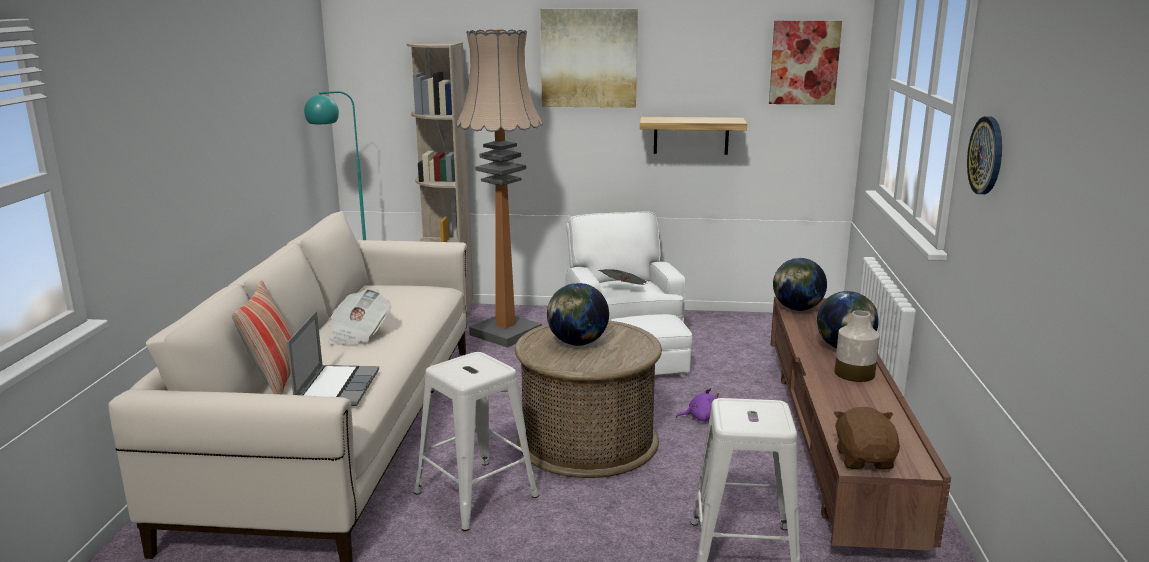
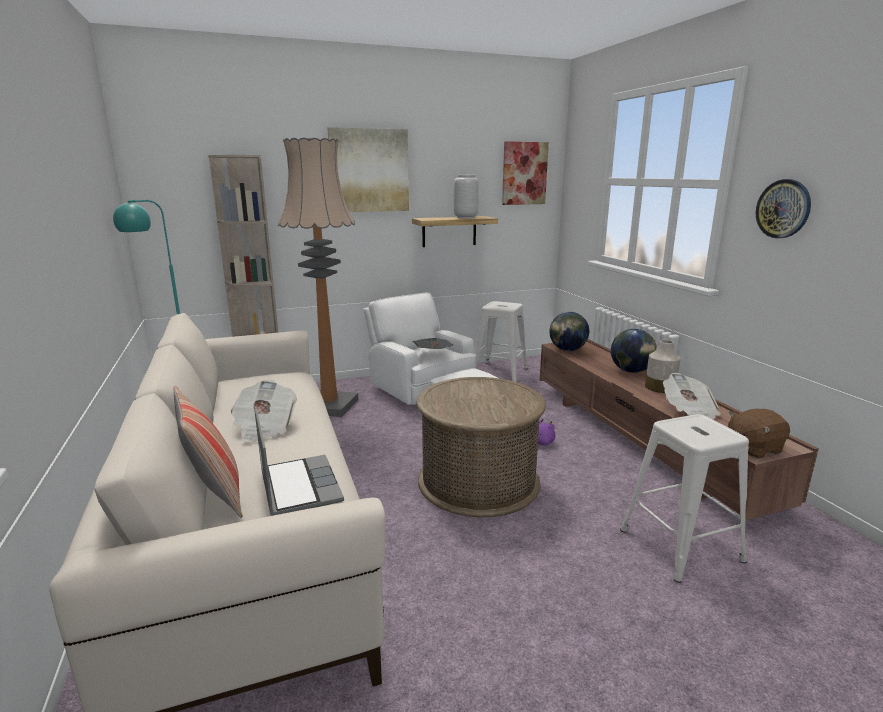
camera: 25 degrees left, 0 degrees up
white stool [414,352,539,531] -> white stool moved to [475,301,528,382]
globe [547,283,609,346] -> none
brown plush toy [834,407,900,470] -> brown plush toy turned 90 degrees counterclockwise [728,409,790,459]
none -> grey vase [454,175,479,219]
none -> newspaper [663,373,721,419]

